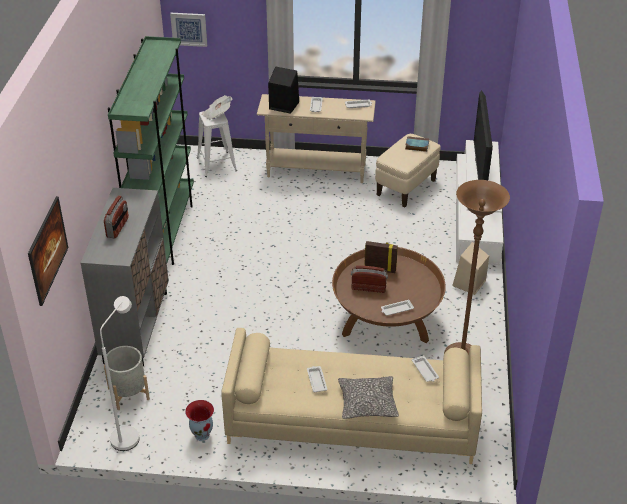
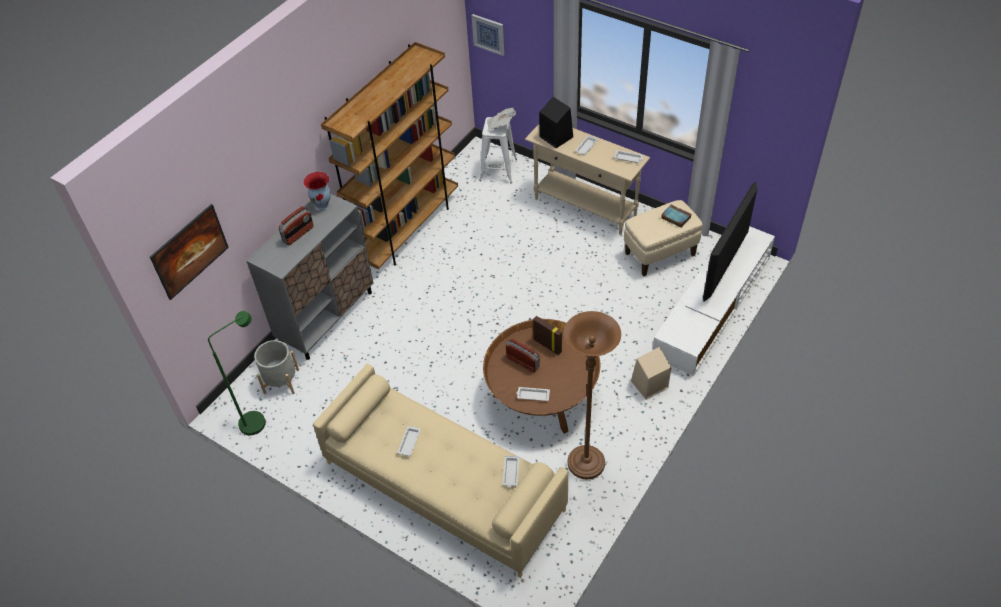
camera: 30 degrees right, 10 degrees up
white floor lamp [100,296,139,451] -> green floor lamp [208,311,266,435]
green bookcase [108,36,194,265] -> brown bookcase [321,42,458,269]
vase [185,400,214,441] -> vase moved to [303,172,331,210]
pillow [338,376,399,419] -> none

